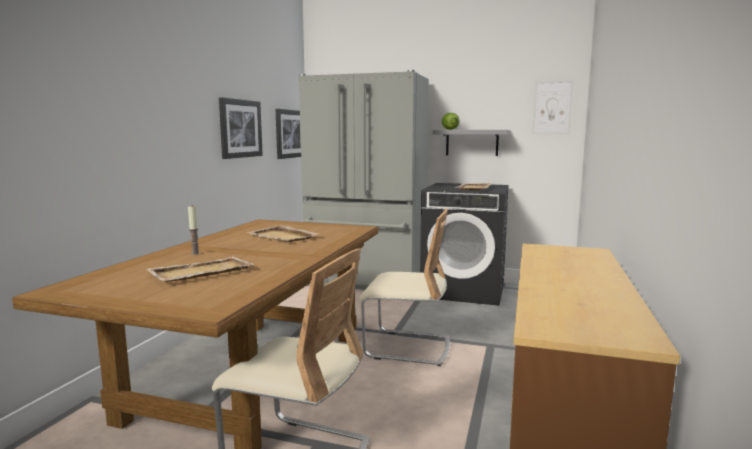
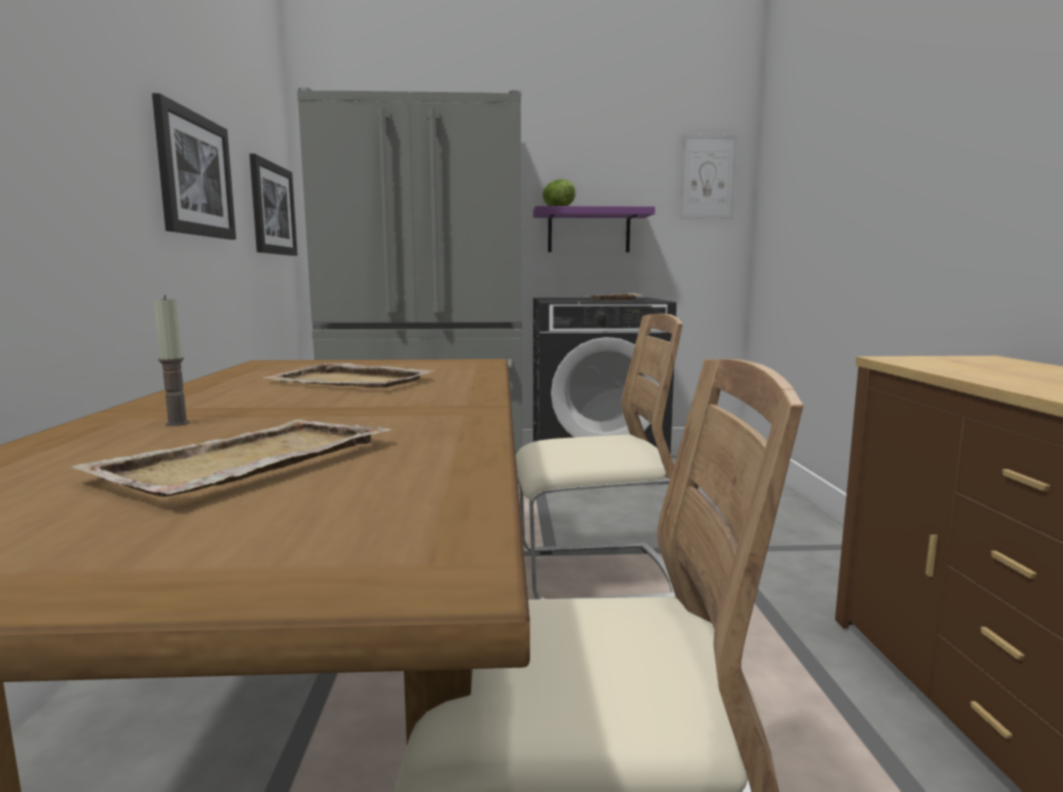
camera: 20 degrees left, 0 degrees up
grey shelf [433,130,509,156] -> purple shelf [533,206,655,252]

